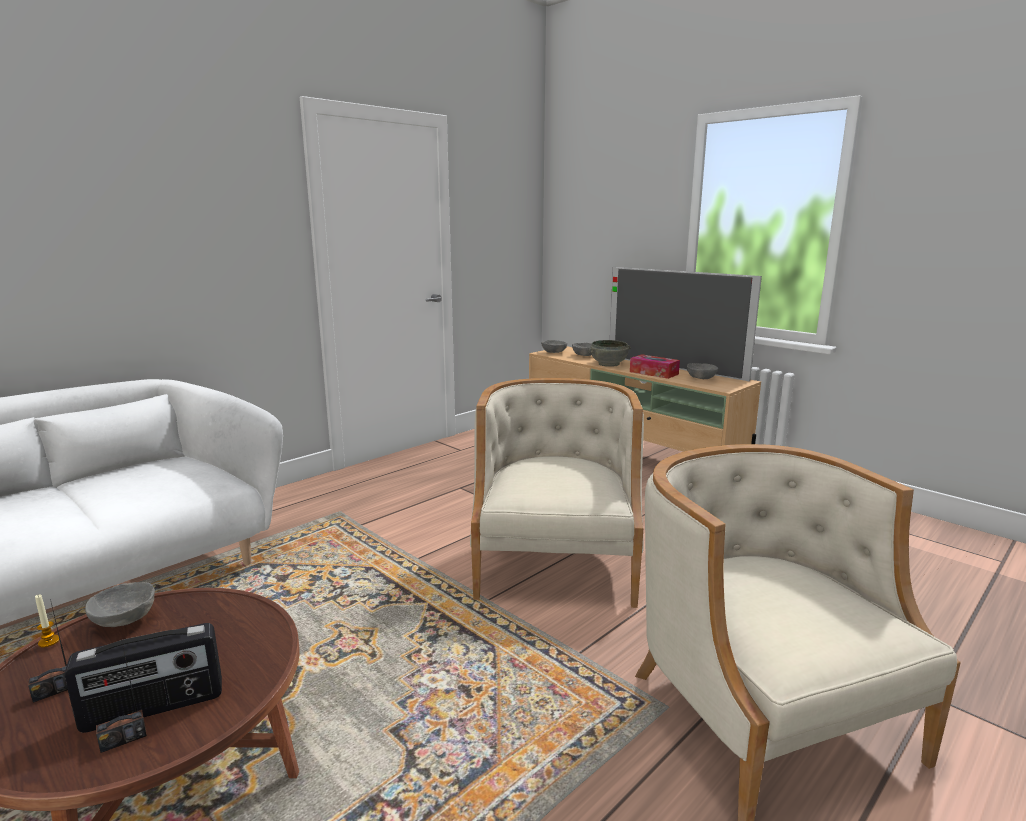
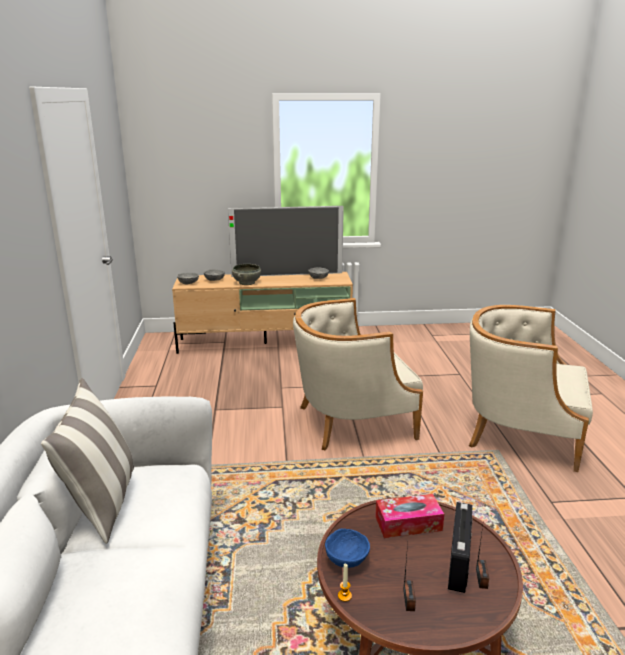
camera: 50 degrees left, 5 degrees up
grey bowl [85,582,155,627] -> blue bowl [325,528,370,568]
beige armchair [470,378,644,608] -> beige armchair turned 60 degrees counterclockwise [293,298,423,450]
tissue box [630,354,680,379] -> tissue box moved to [375,494,444,538]
none -> pillow [41,378,134,544]

